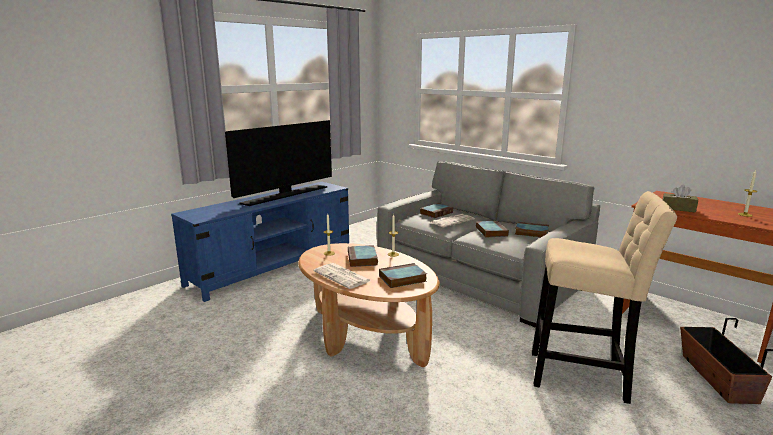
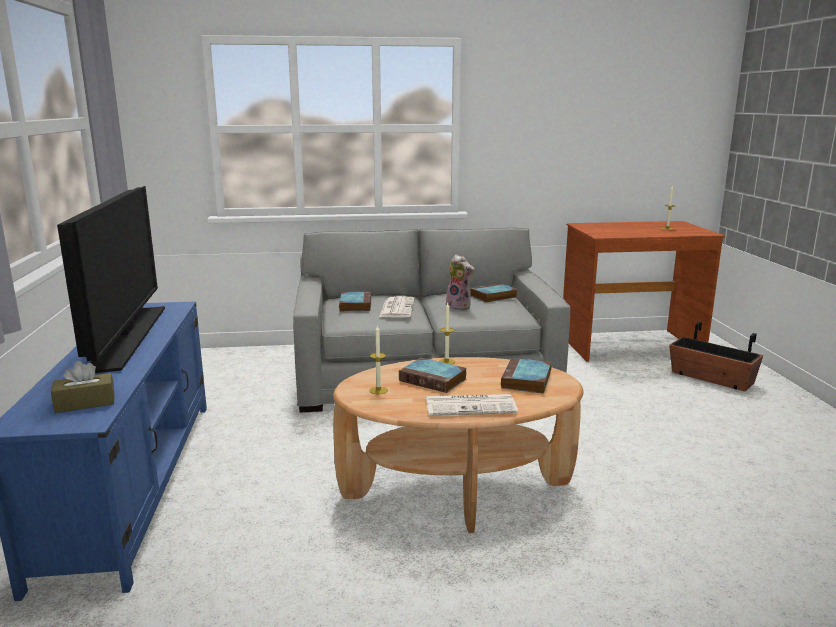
camera: 50 degrees left, 0 degrees up
book [476,221,509,238] -> plush toy [446,254,475,310]
beige stool [532,191,677,404] -> none
brown tissue box [662,185,698,213] -> brown tissue box moved to [51,361,115,413]

